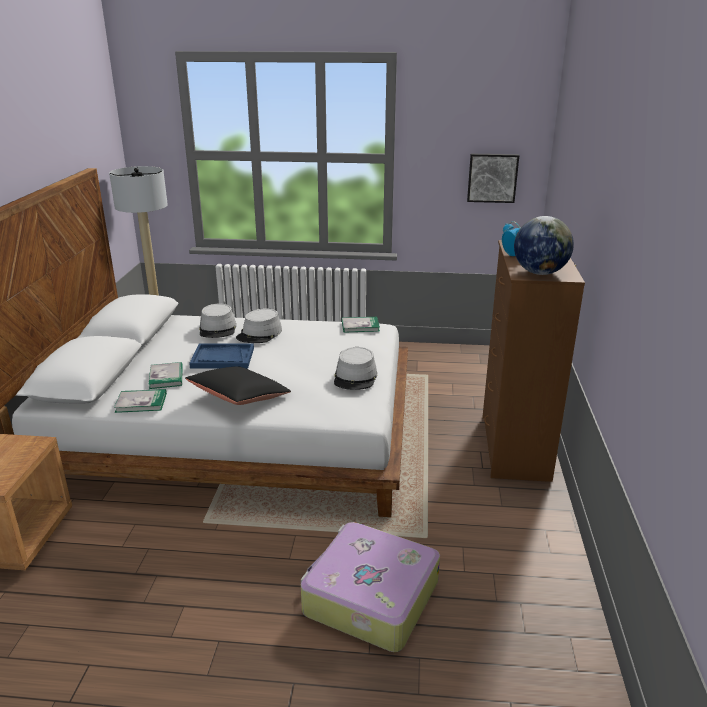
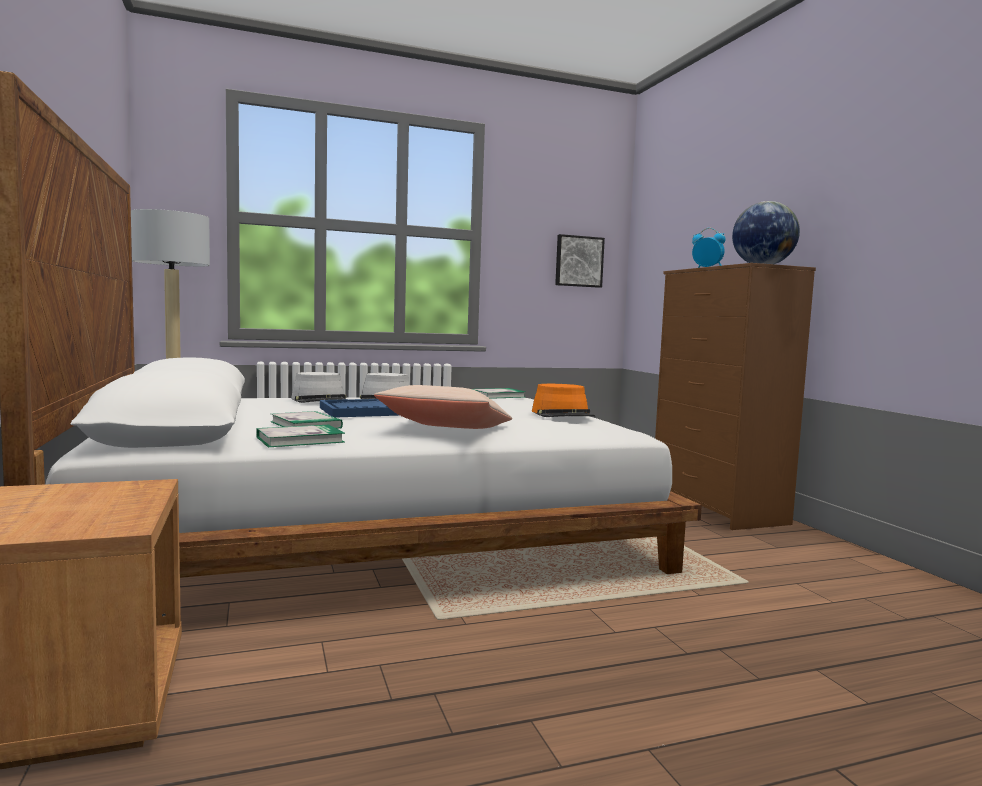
camera: 25 degrees left, 20 degrees down
black pillow [185,366,291,405] -> beige pillow [374,385,512,429]
suitcase [301,522,440,652] -> none
grey hat [334,347,377,390] -> orange hat [532,384,595,417]

